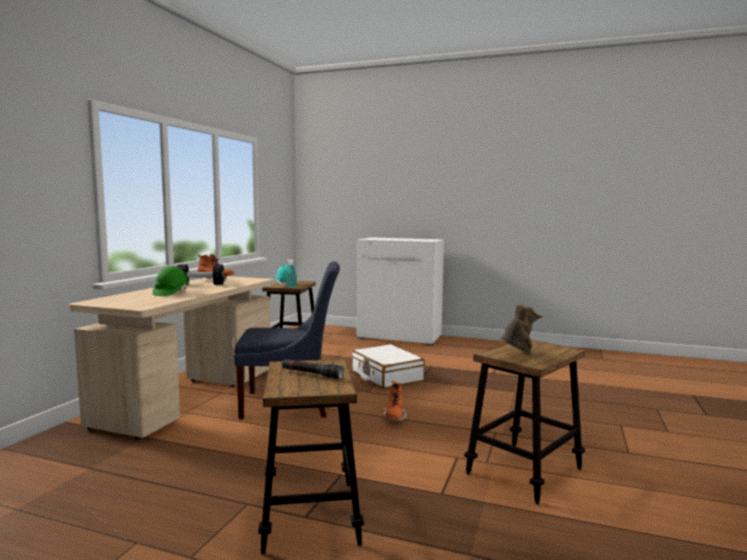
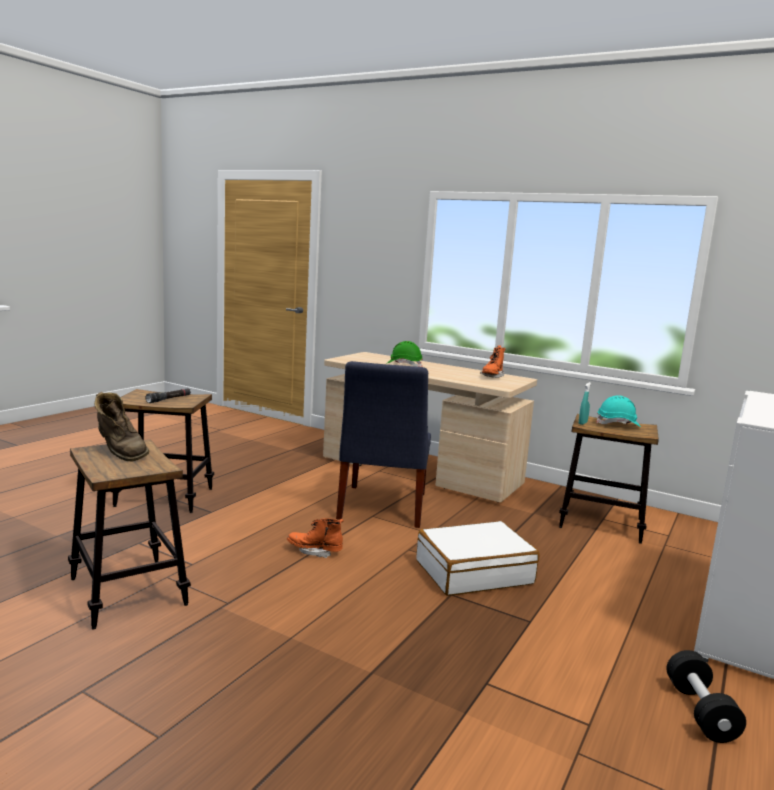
camera: 100 degrees right, 5 degrees up
black dumbbell [177,264,224,285] -> black dumbbell moved to [666,650,746,743]

